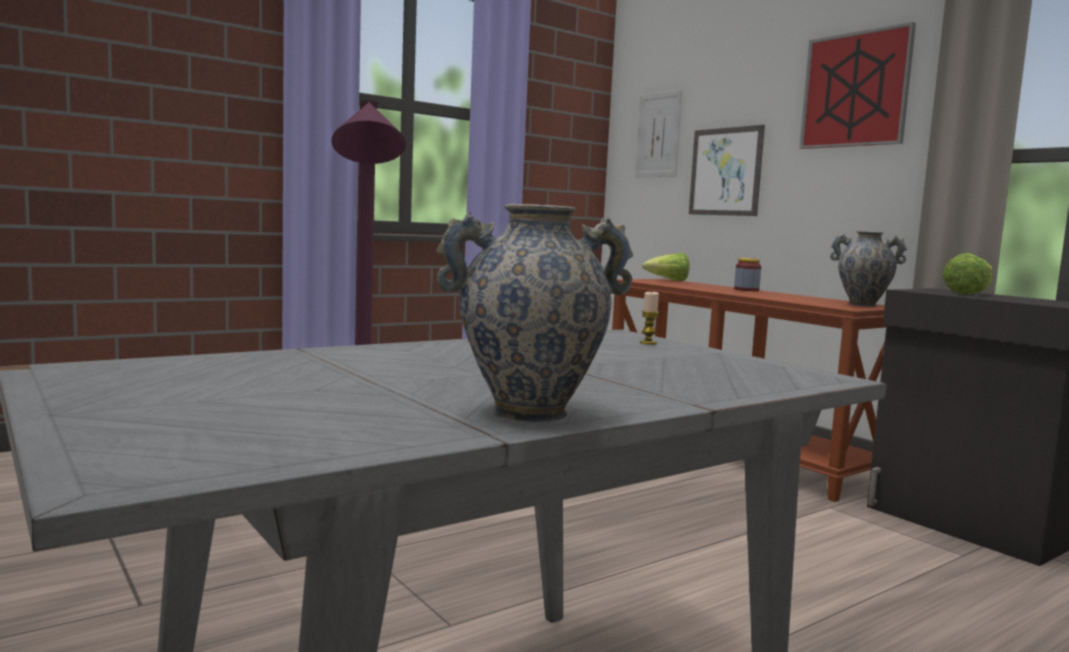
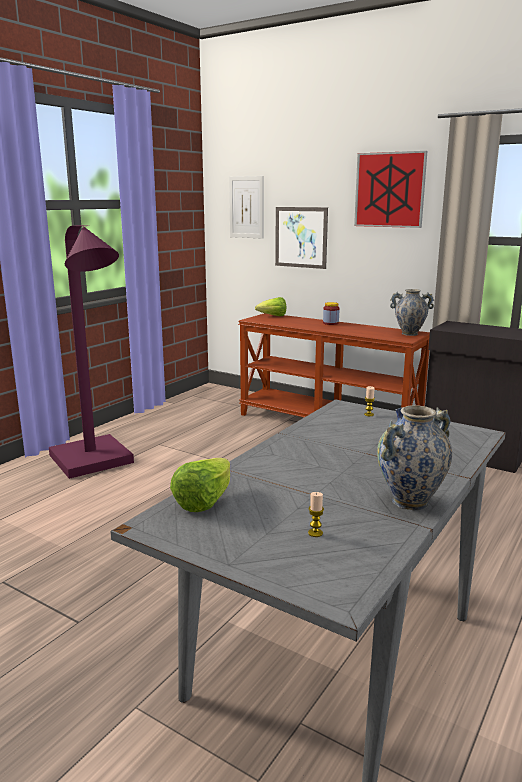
camera: 20 degrees left, 10 degrees up
lettuce [943,253,993,295] -> lettuce moved to [170,458,230,512]
none -> candle [308,492,324,537]

